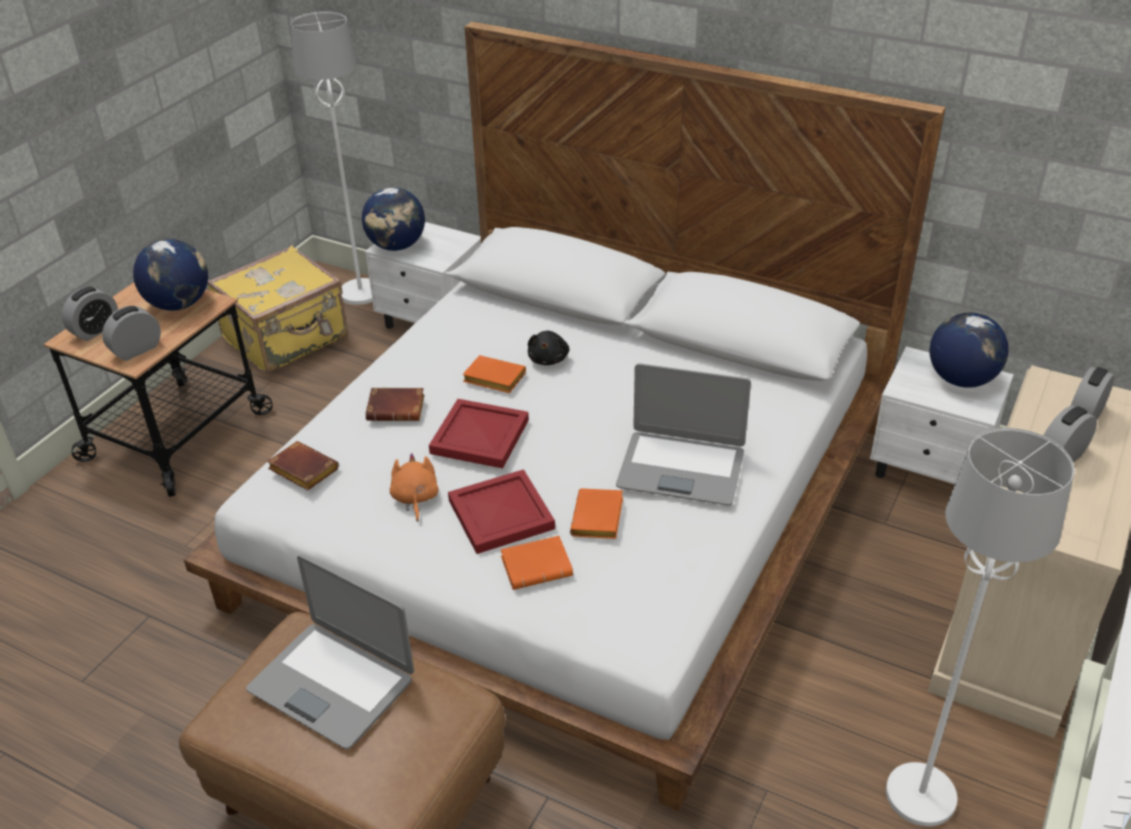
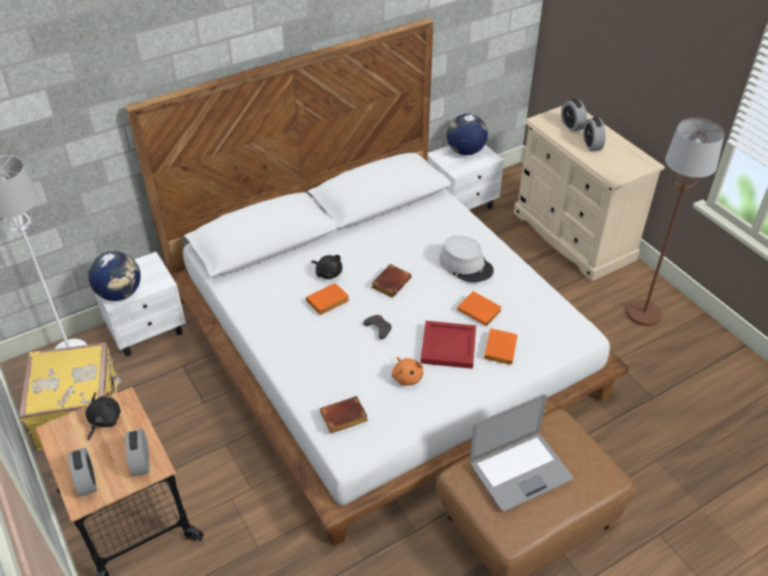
camera: 60 degrees left, 5 degrees up
globe [133,239,208,311] -> black plush toy [85,391,121,441]
brown book [366,388,424,421] -> brown book moved to [371,264,412,298]
orange plush toy [390,453,439,522] -> orange plush toy turned 135 degrees counterclockwise [392,357,423,386]
red tray [429,399,529,468] -> grey game controller [363,315,392,340]
laptop [616,363,751,505] -> grey hat [439,235,494,282]
white floor lamp [886,428,1074,826] -> brown floor lamp [627,118,724,326]

